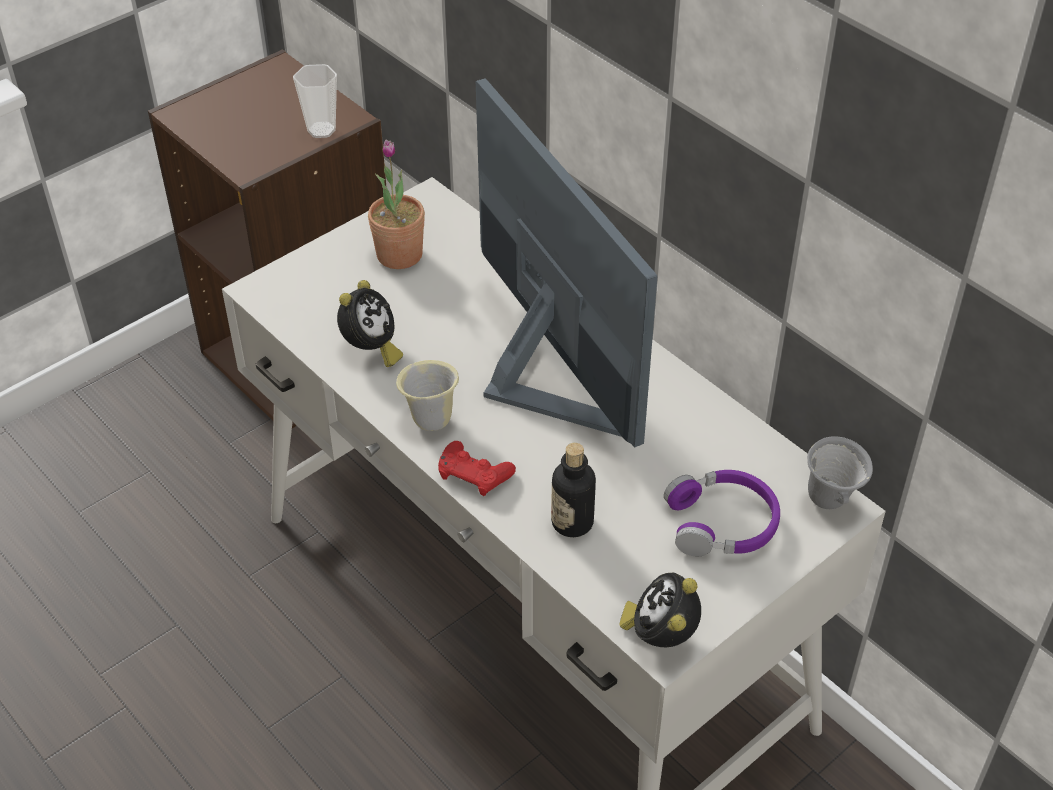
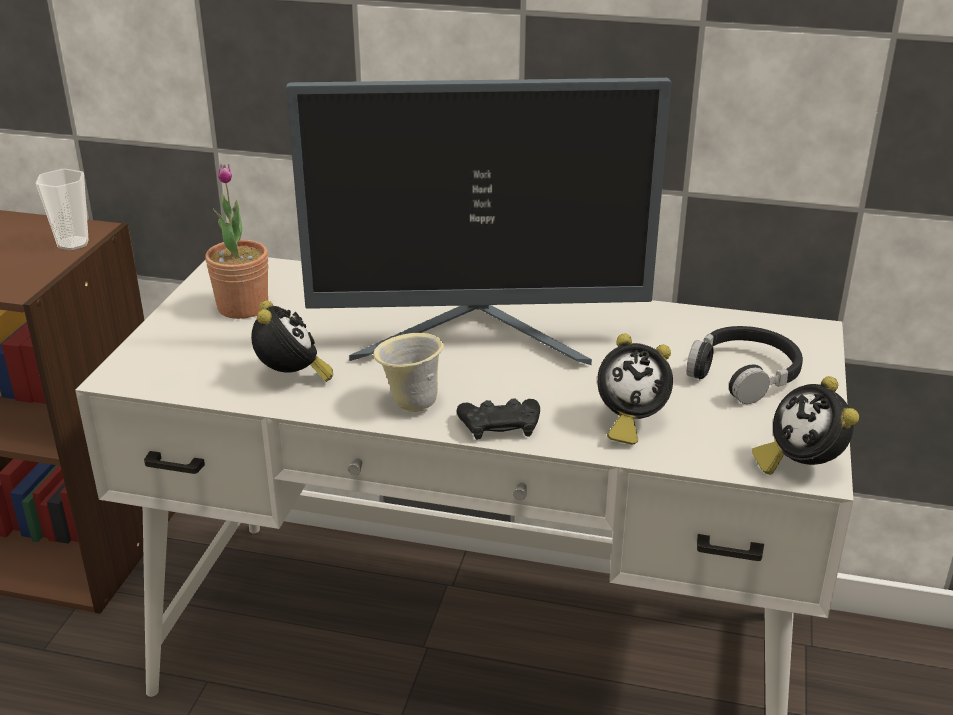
camera: 35 degrees left, 15 degrees down
red game controller [438,441,516,496] -> black game controller [457,398,540,440]
monitor [476,78,657,447] -> monitor turned 150 degrees clockwise [286,78,672,365]
bottle [551,443,596,537] -> alarm clock [597,334,673,445]
purple headphones [664,470,780,557] -> black headphones [686,326,803,404]
grey mug [807,436,873,509] -> none

